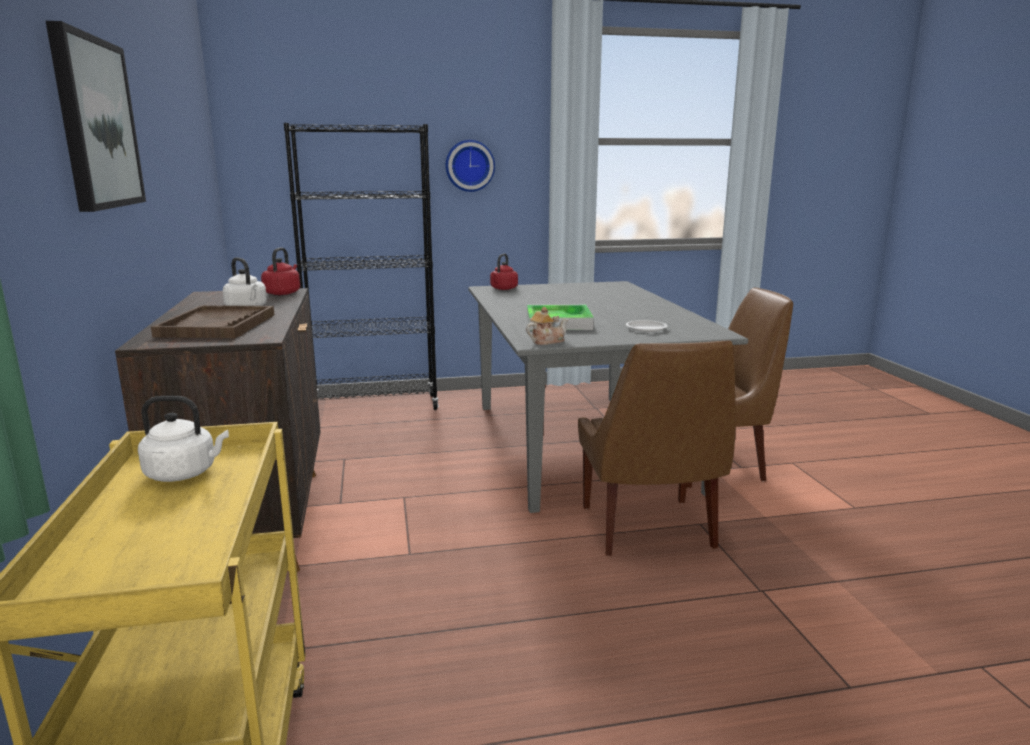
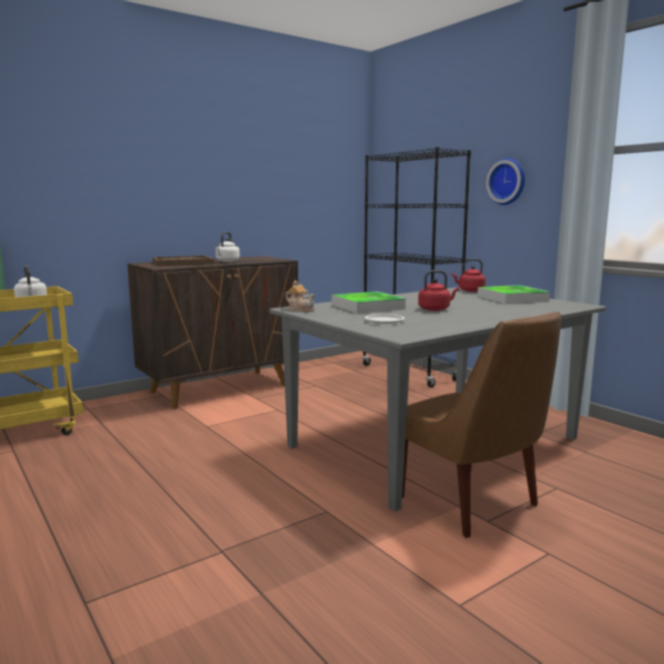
camera: 65 degrees right, 5 degrees down
picture [46,21,146,212] -> none
red kettle [261,247,300,295] -> red kettle moved to [418,270,459,311]
brown chair [578,340,736,556] -> none
none -> tray [477,285,550,304]

